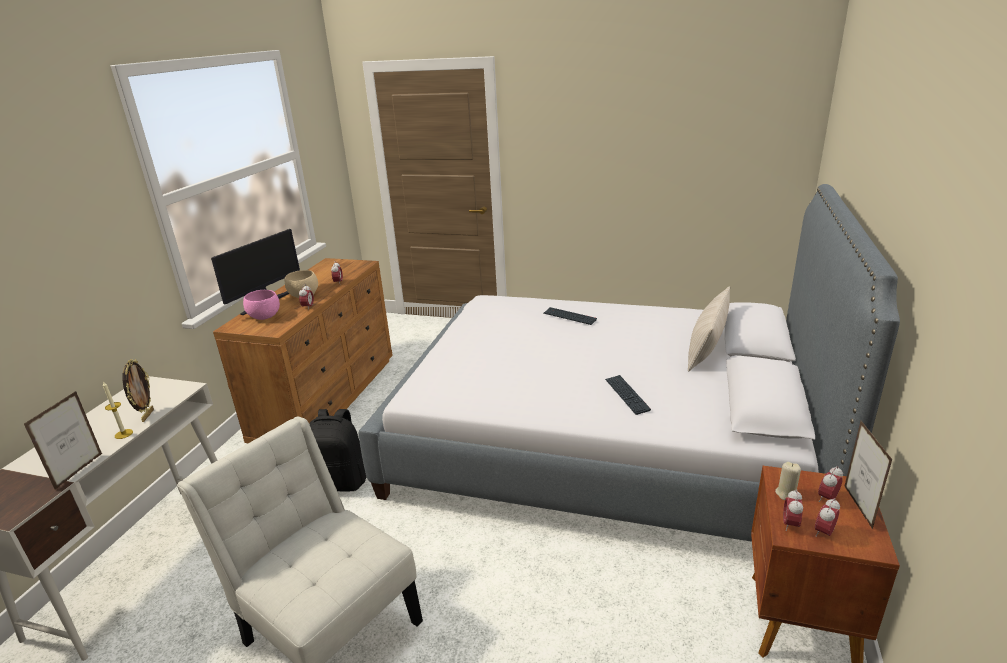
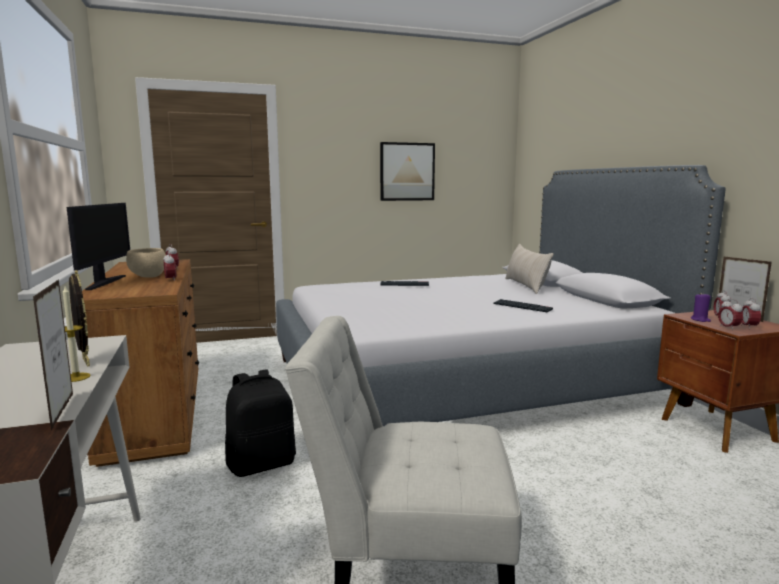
camera: 35 degrees left, 15 degrees down
pink bowl [243,290,280,320] -> none
beige candle [775,462,801,500] -> purple candle [691,292,711,322]
none -> picture [380,142,435,201]

